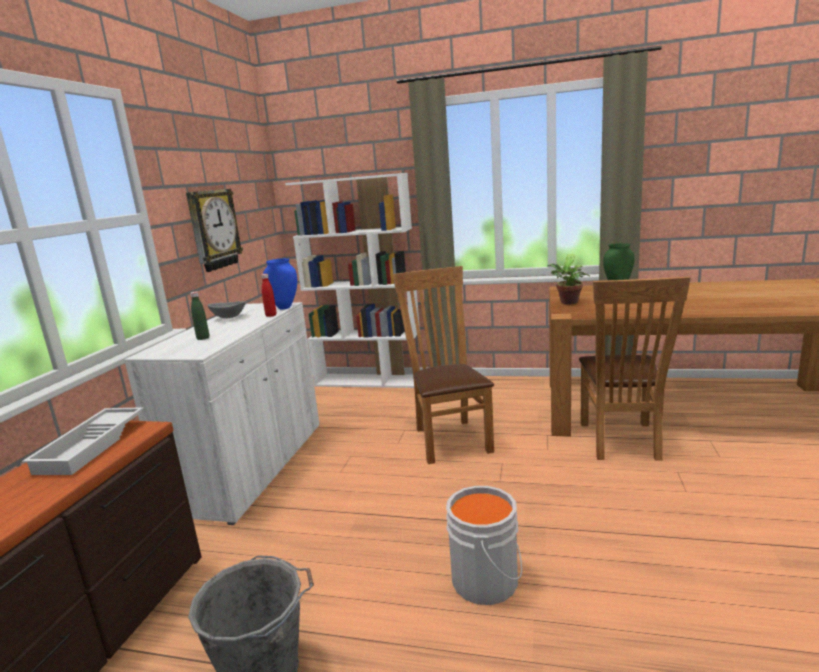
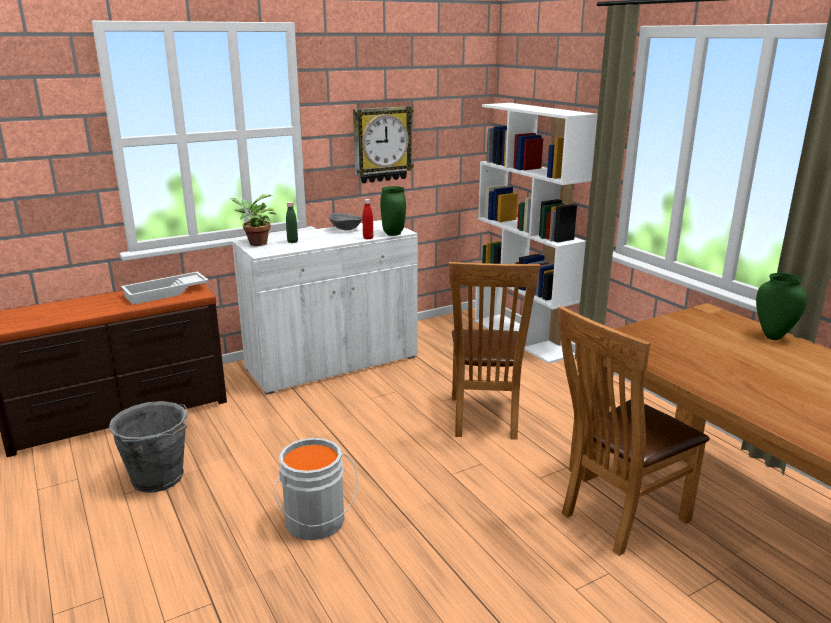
camera: 45 degrees right, 5 degrees up
blue vase [263,258,297,310] -> green vase [380,186,406,236]
brown chair [393,266,494,464] -> brown chair turned 150 degrees clockwise [449,262,540,440]
potted plant [547,254,590,304] -> potted plant moved to [230,194,276,246]

